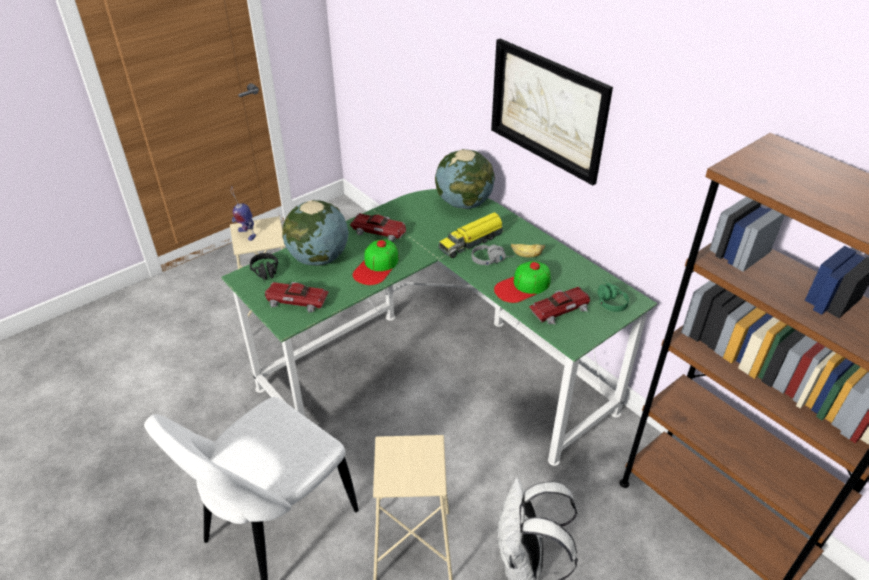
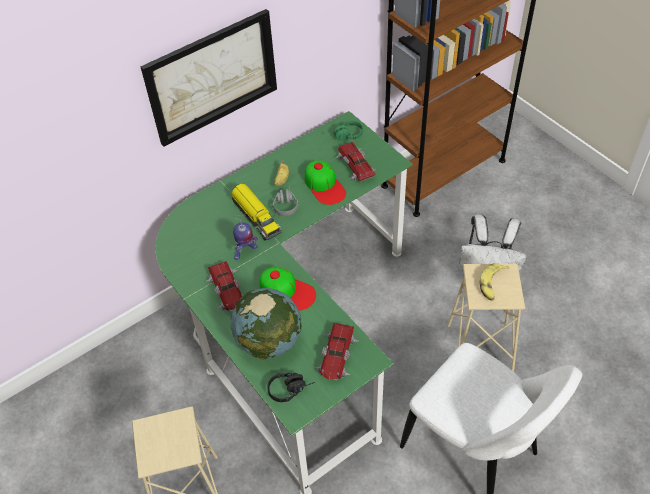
camera: 85 degrees left, 10 degrees up
toy robot [231,186,256,241] -> toy robot moved to [233,215,258,260]
toy car [350,213,406,242] -> toy car turned 135 degrees clockwise [206,261,243,311]
globe [435,149,495,209] -> none
none -> banana [480,263,509,301]

